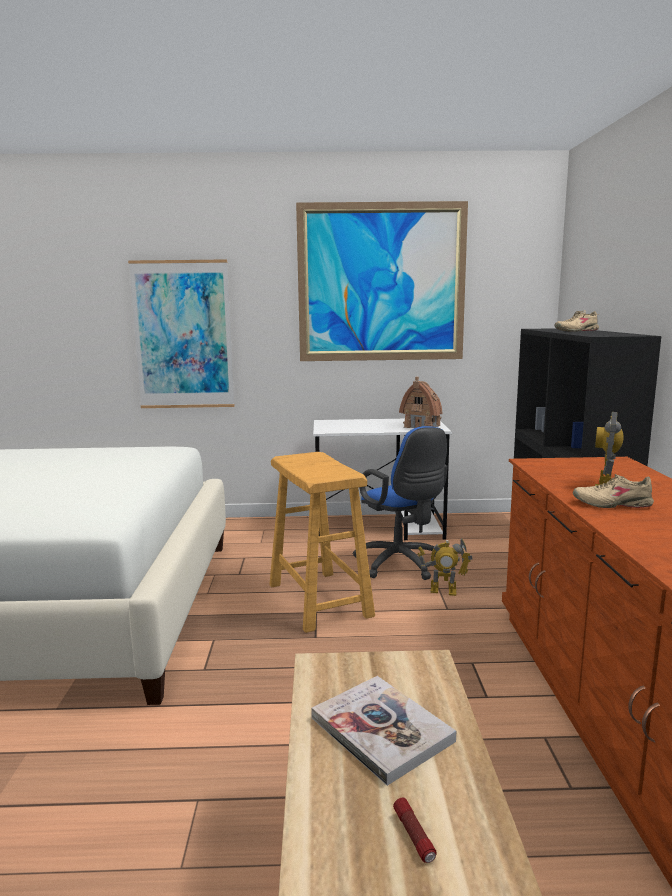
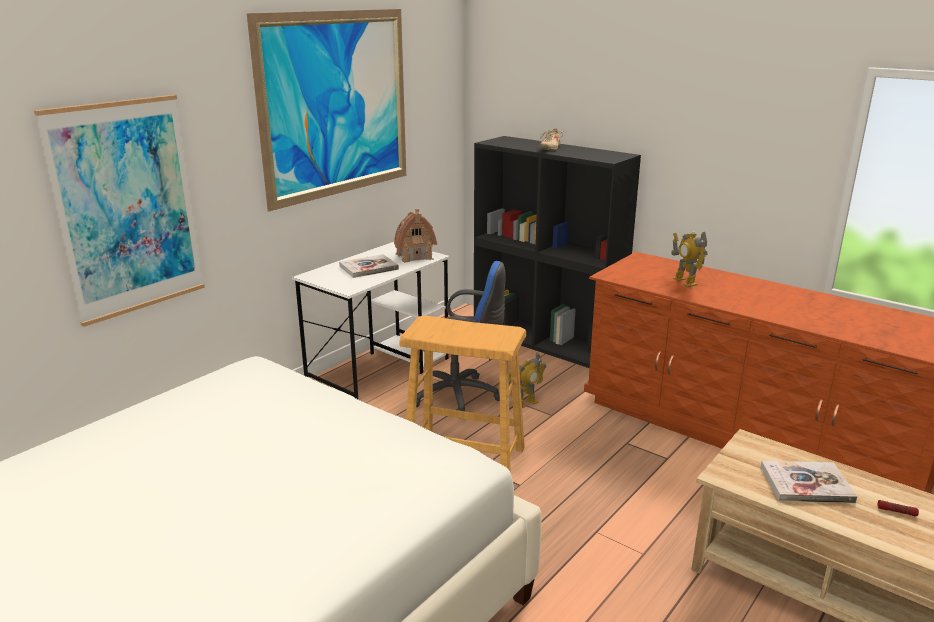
camera: 50 degrees left, 10 degrees up
beige shoe [573,474,654,508] -> none
none -> book [339,254,399,278]

